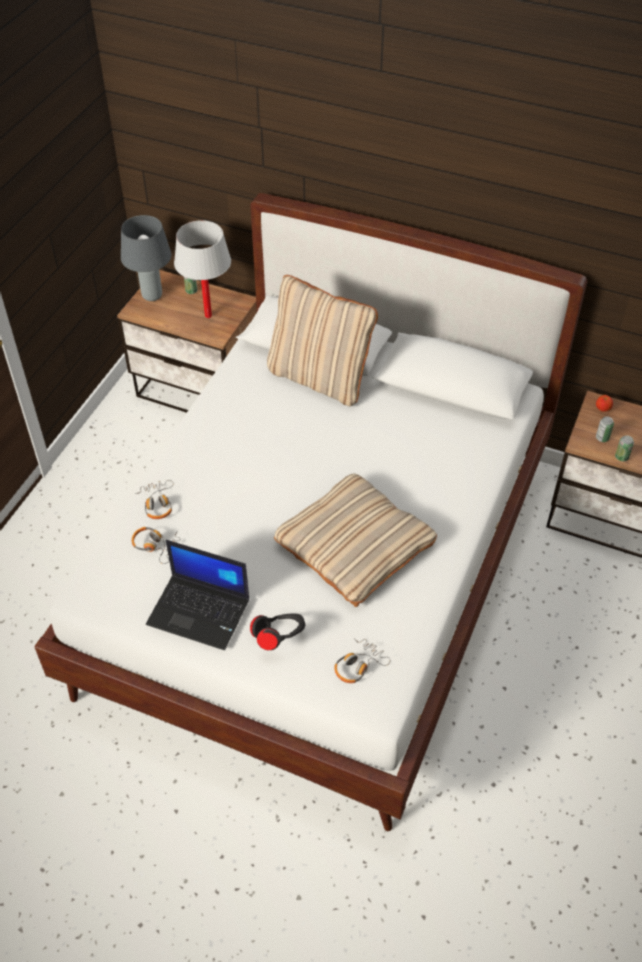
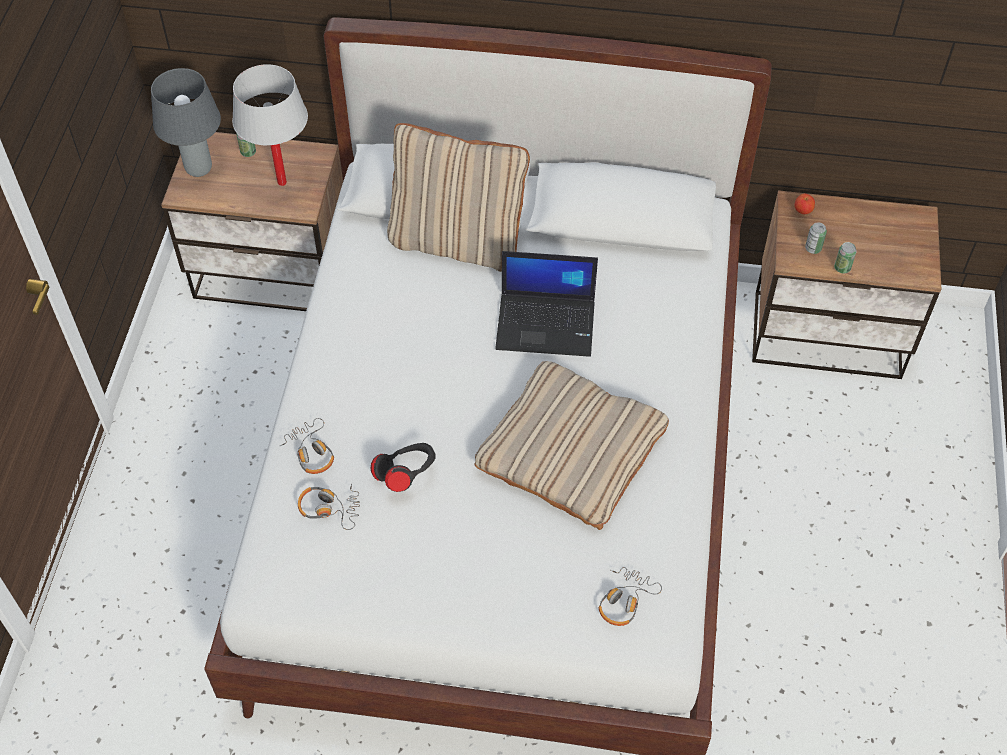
camera: 15 degrees left, 5 degrees up
laptop [146,540,249,650] -> laptop moved to [495,251,598,357]
black headphones [250,613,305,650] -> black headphones moved to [370,443,436,492]

